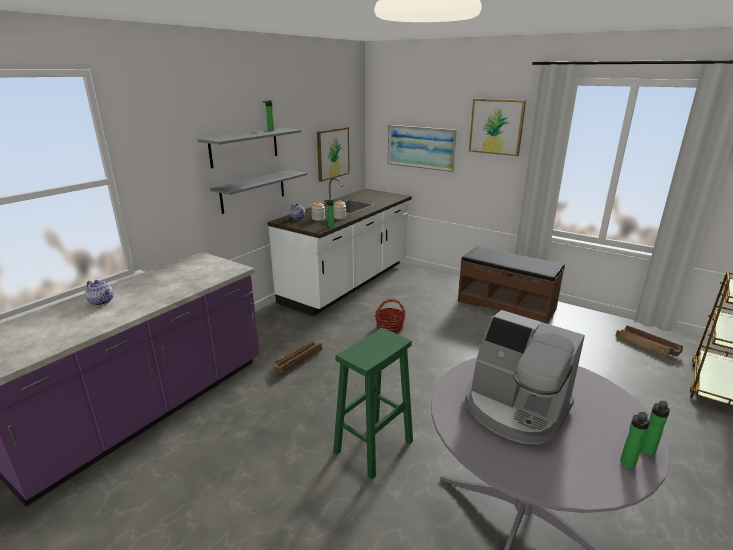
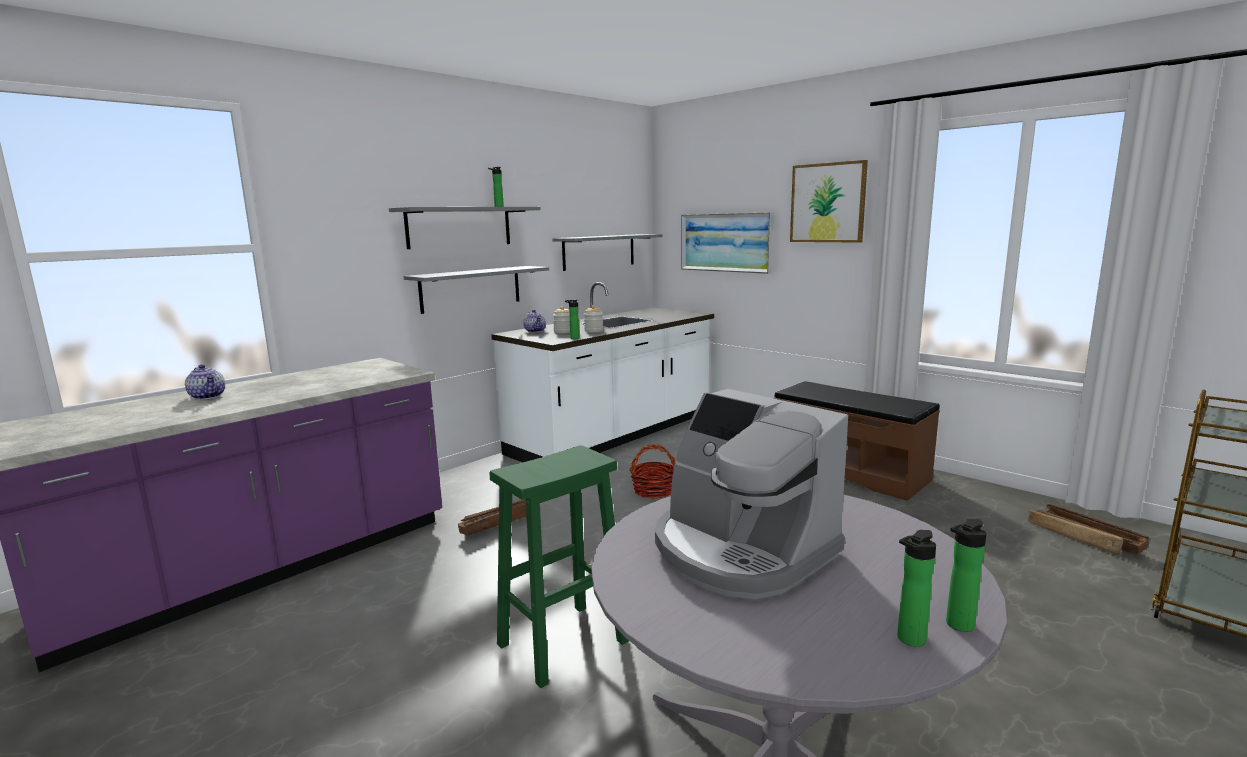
camera: 10 degrees right, 10 degrees down
picture [317,127,350,182] -> grey shelf [552,234,662,271]

